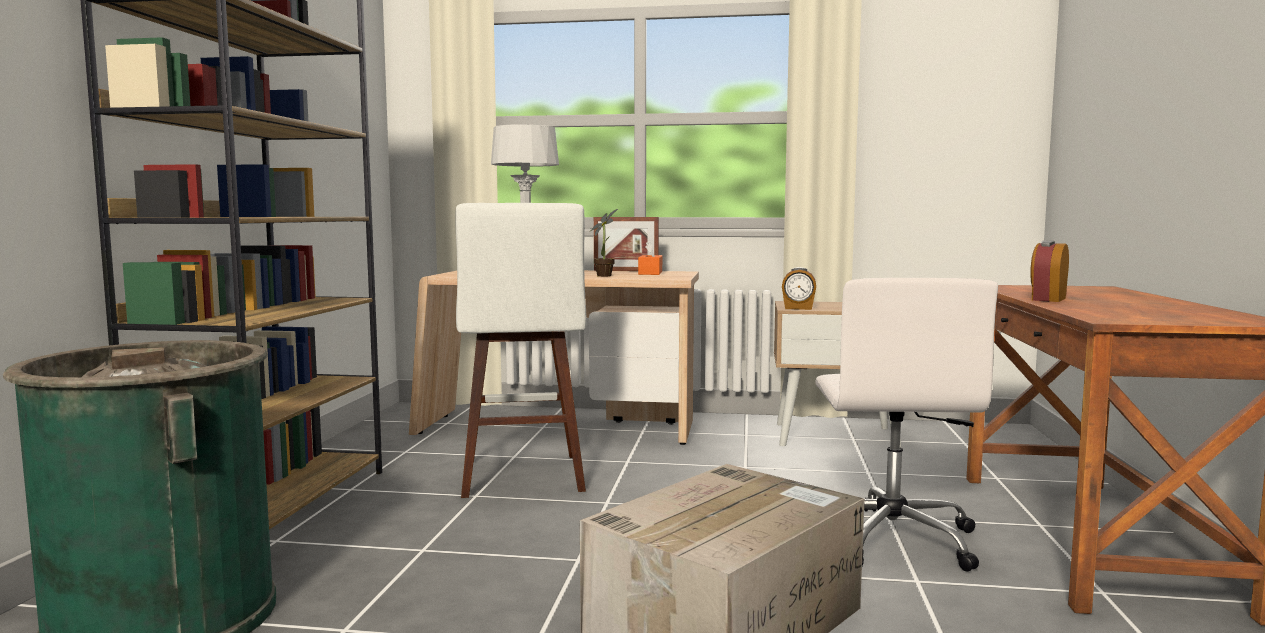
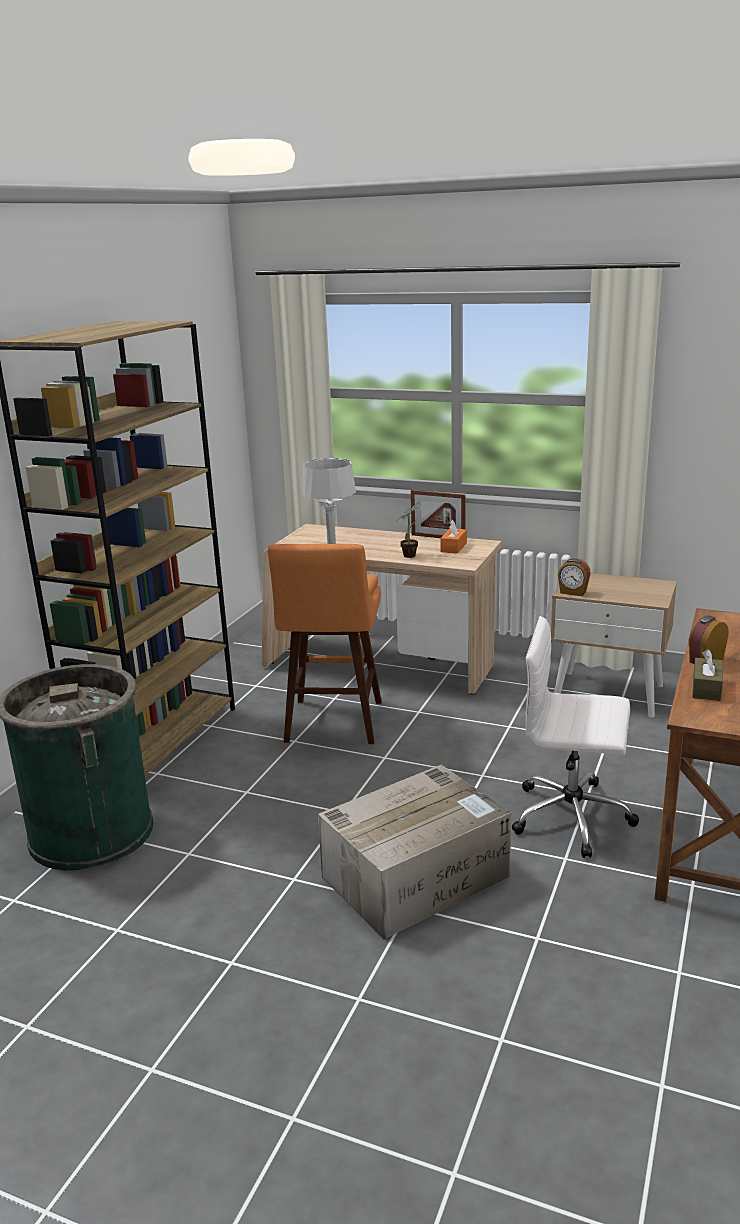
camera: 15 degrees right, 15 degrees up
white stool [455,203,587,498] -> orange stool [268,544,382,744]
white office chair [815,278,998,572] -> white office chair turned 90 degrees clockwise [512,616,639,858]
none -> brown tissue box [692,649,723,701]

